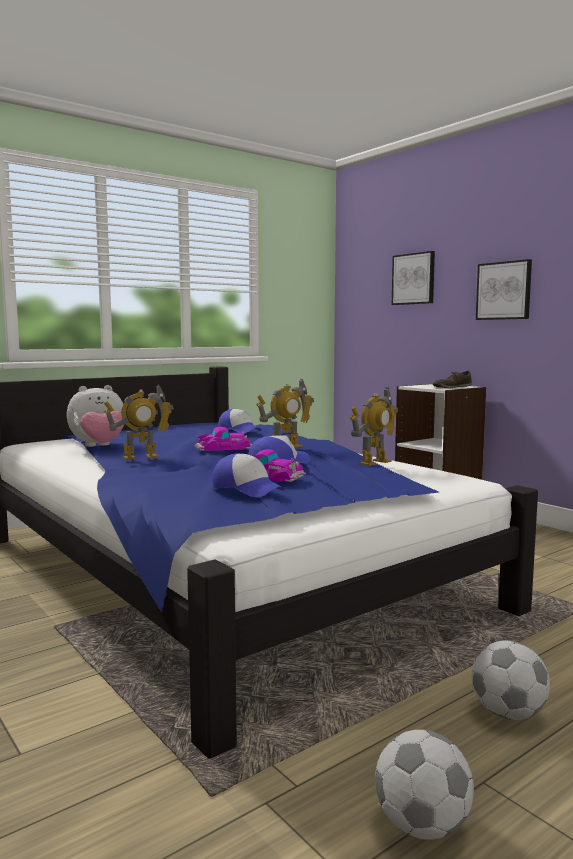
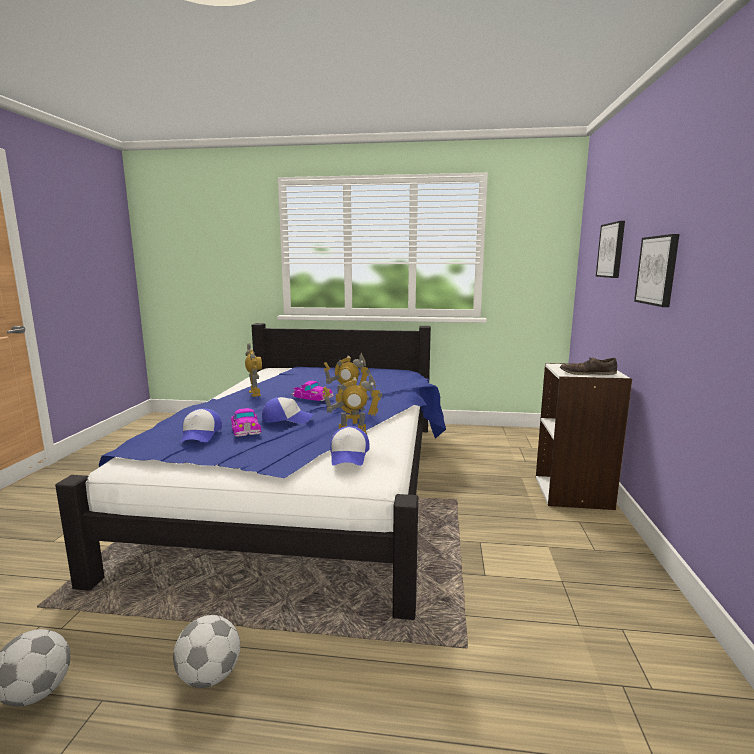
camera: 45 degrees right, 5 degrees up
plush toy [67,385,124,447] -> none
toy robot [104,384,174,460] -> toy robot turned 135 degrees counterclockwise [245,344,262,397]
cap [218,409,262,433] -> cap moved to [330,426,370,466]

